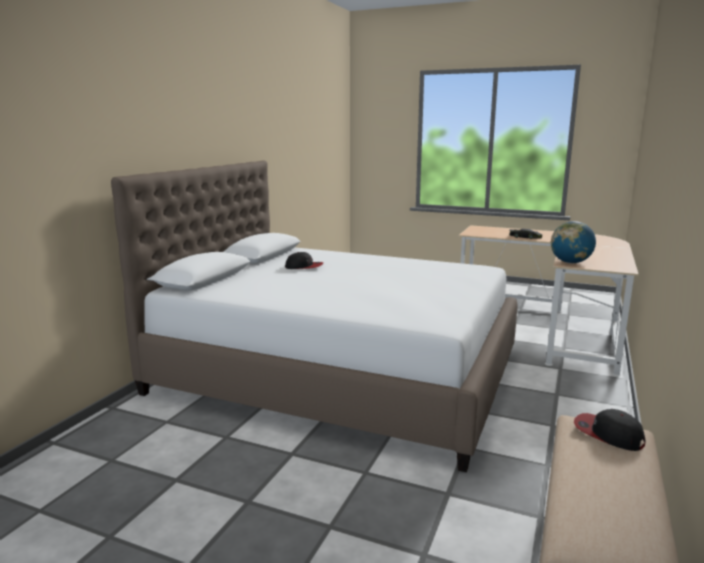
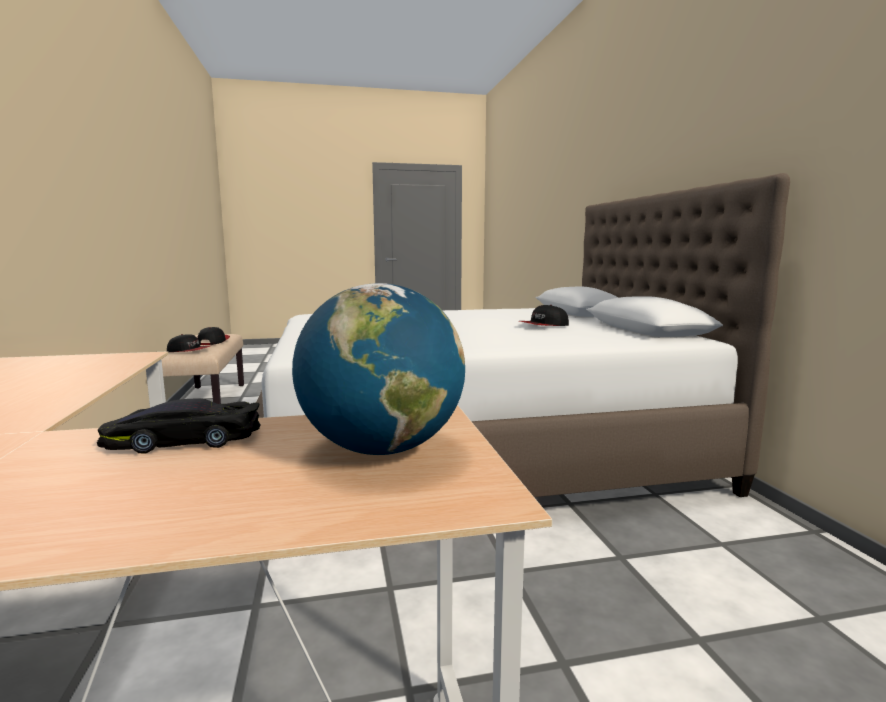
camera: 145 degrees right, 5 degrees down
globe [551,221,596,263] -> globe moved to [292,283,465,455]
none -> cap [197,327,230,345]

